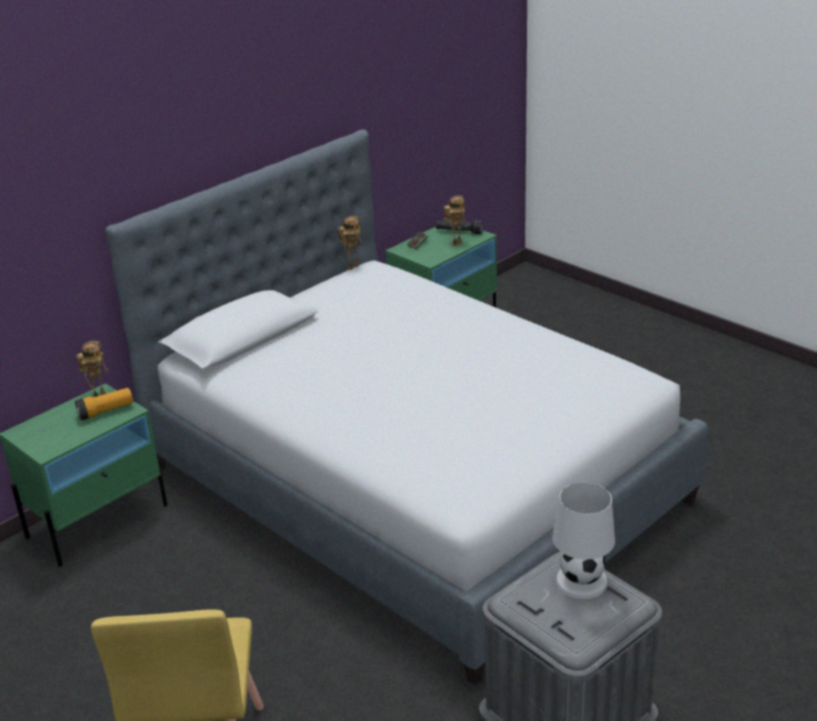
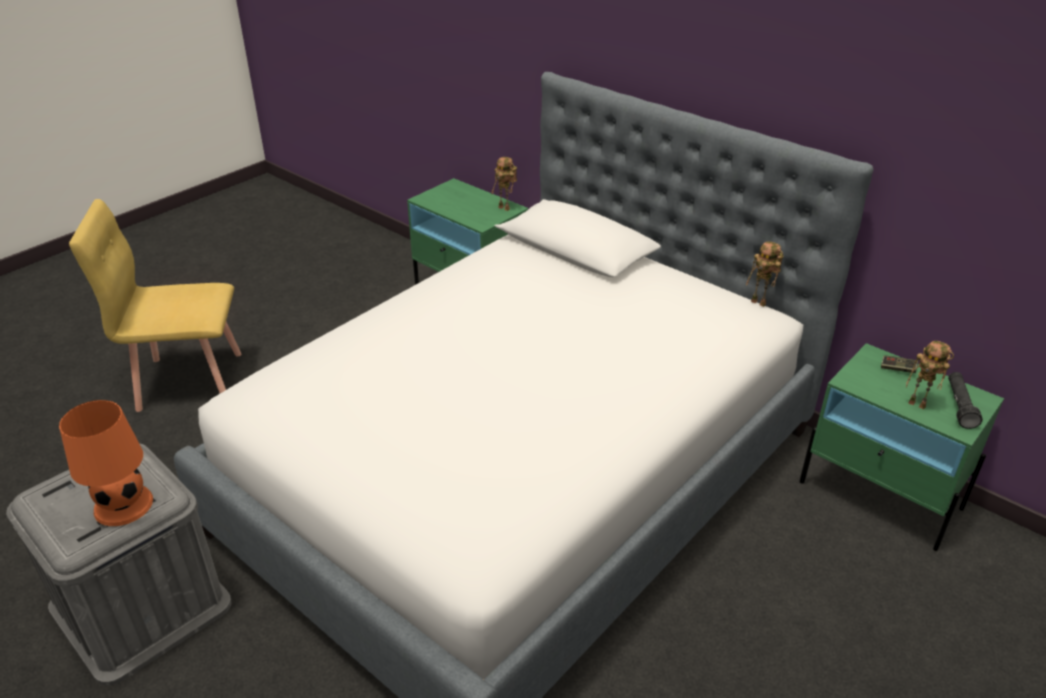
camera: 85 degrees right, 5 degrees up
flashlight [75,388,133,421] -> none
white table lamp [552,482,615,599] -> orange table lamp [59,400,153,526]

